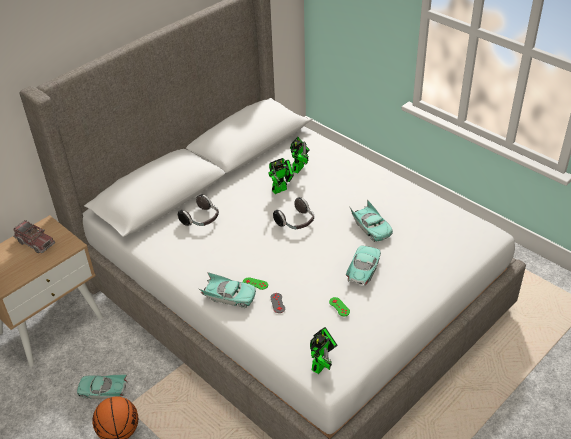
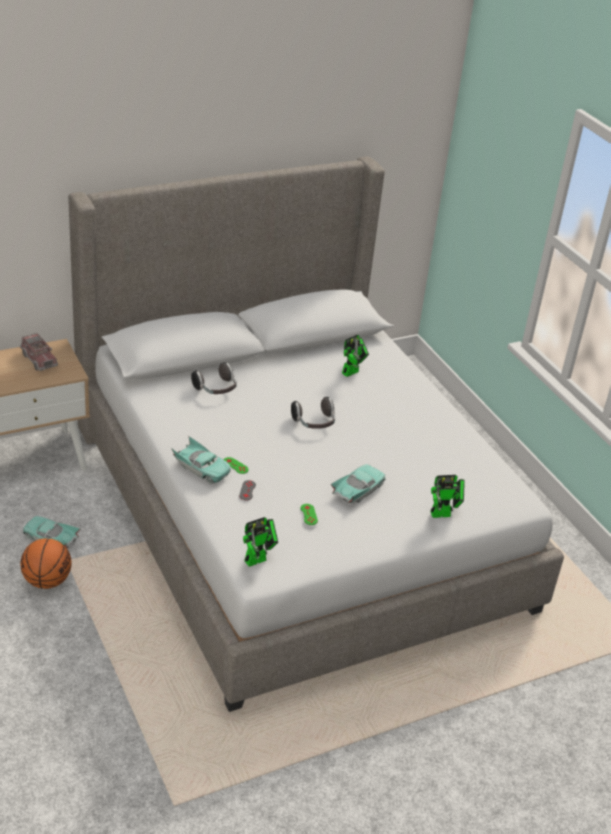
camera: 15 degrees right, 5 degrees down
toy robot [268,158,294,194] -> toy robot moved to [431,475,465,518]
turquoise toy car [349,199,393,242] -> none

